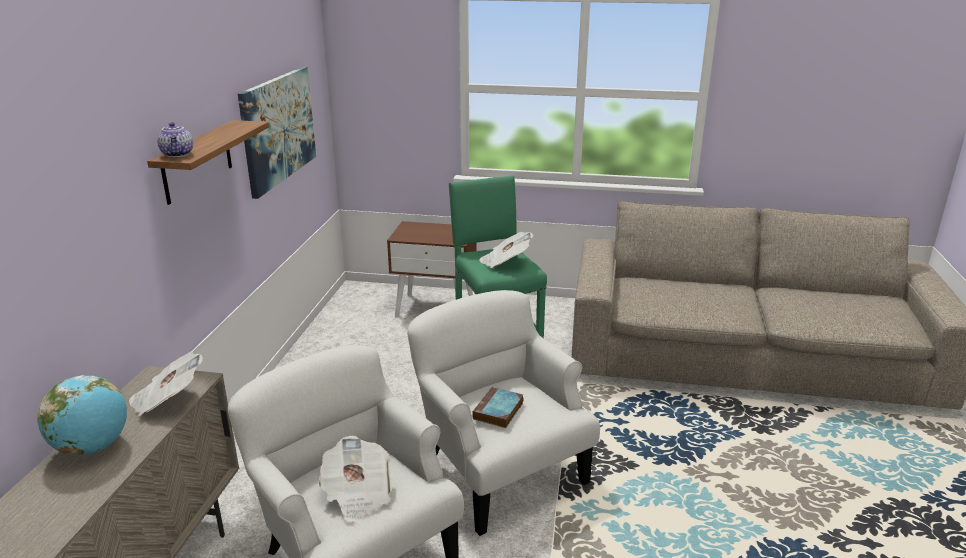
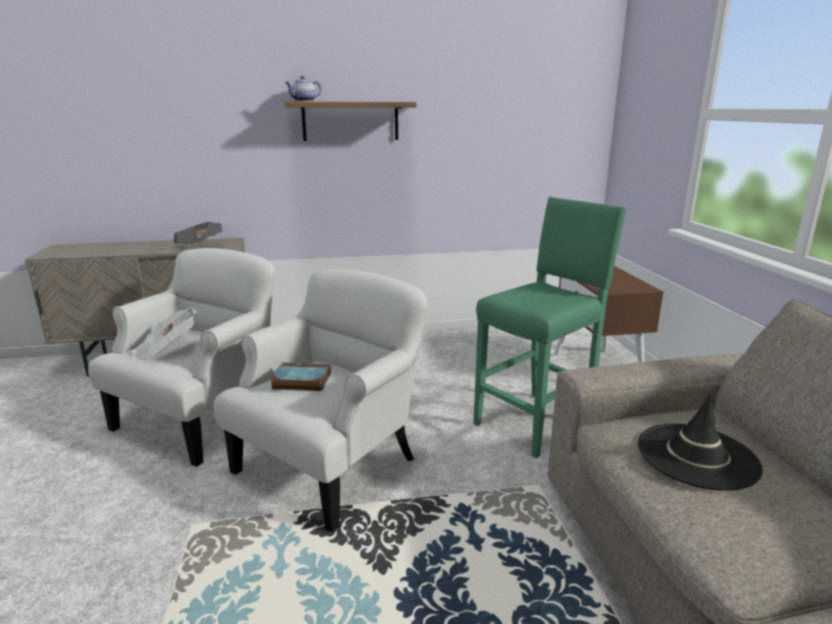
camera: 70 degrees right, 5 degrees down
globe [37,375,127,455] -> none
picture [238,67,316,199] -> none
newspaper [479,232,533,268] -> none
none -> black hat [638,394,763,491]

